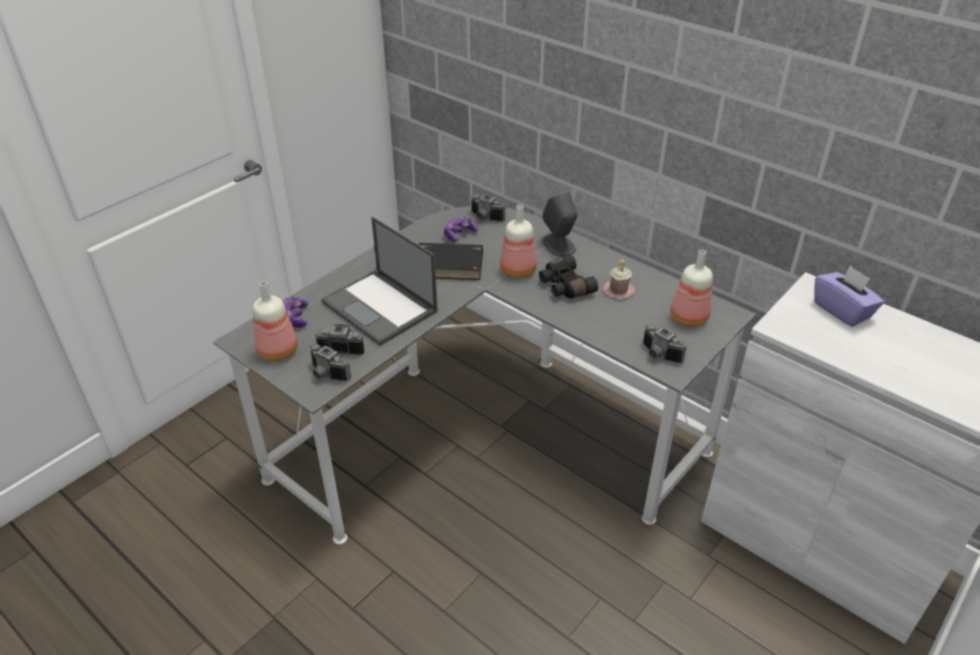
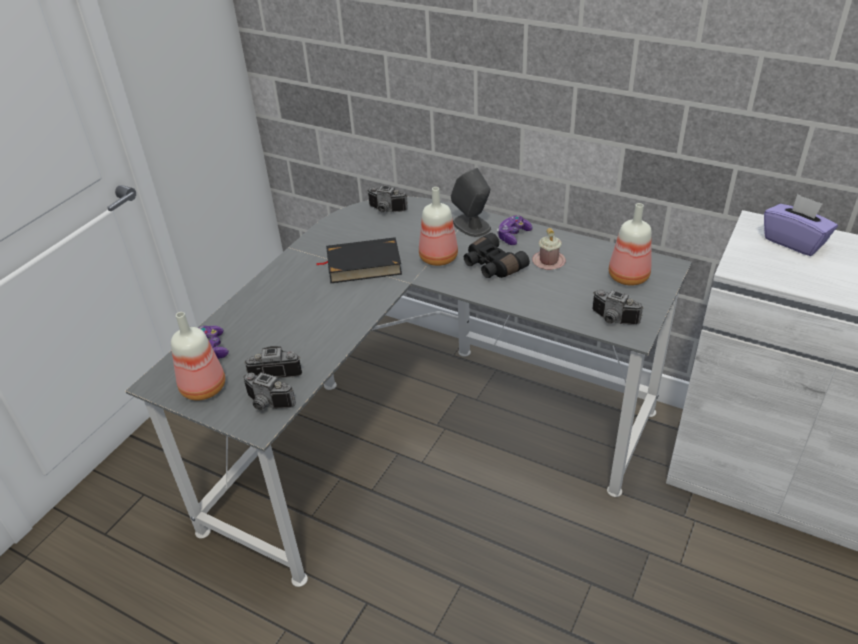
camera: 10 degrees left, 0 degrees up
laptop [321,216,438,346] -> none
game controller [444,216,478,243] -> game controller moved to [497,215,533,245]

